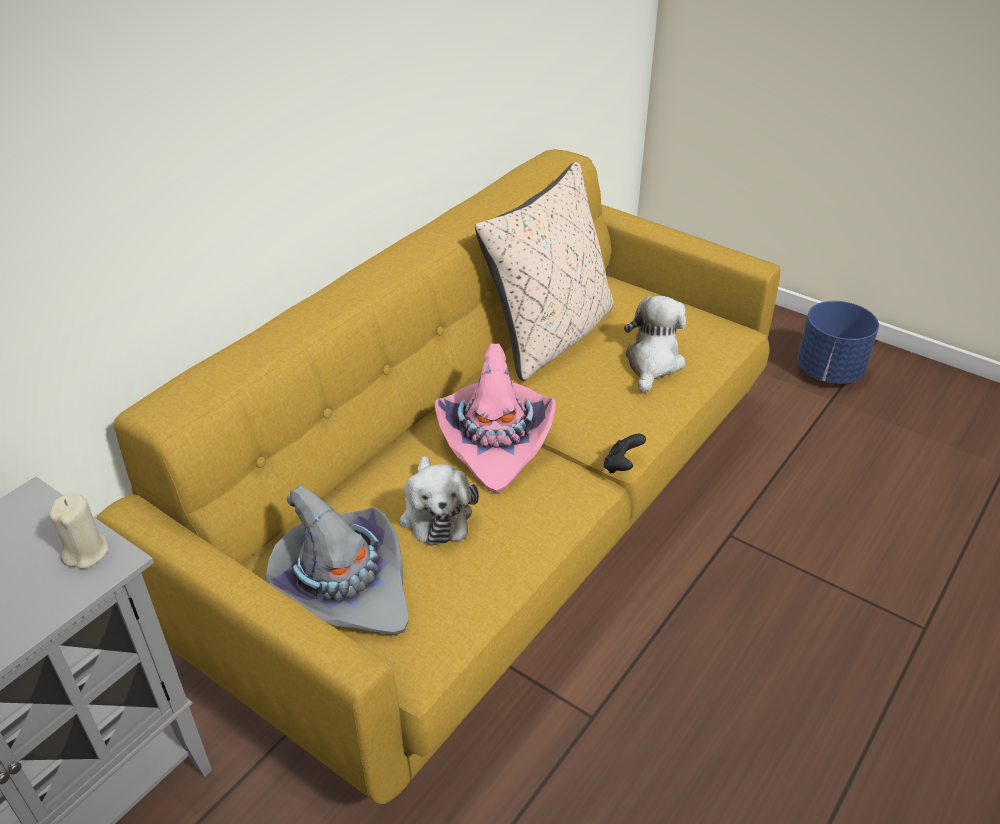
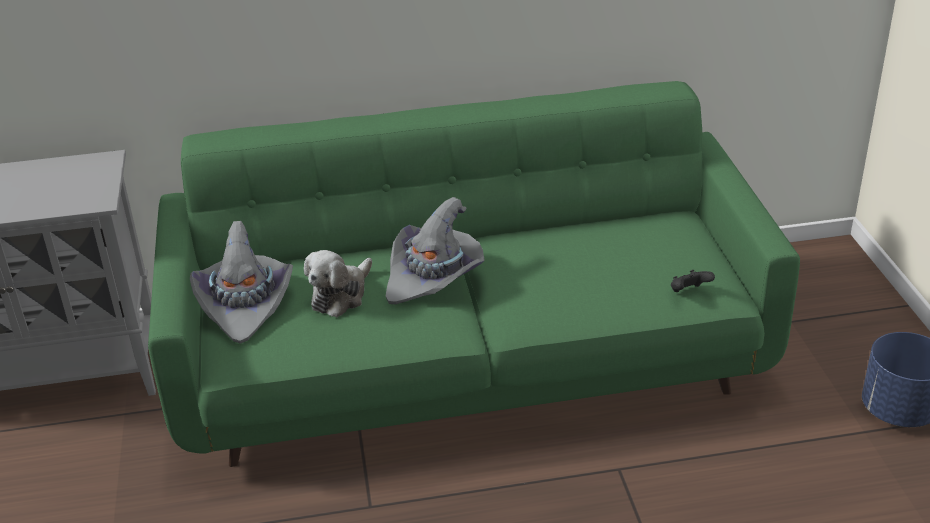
camera: 45 degrees right, 5 degrees down
beige candle [49,493,108,569] -> none
yellow sofa [97,149,780,804] -> green sofa [148,81,800,467]
pink hat [435,343,556,493] -> grey hat [386,197,485,304]
beige pillow [475,162,614,381] -> none
black game controller [604,434,646,473] -> black game controller moved to [671,270,715,292]
plush toy [624,296,686,393] -> none

